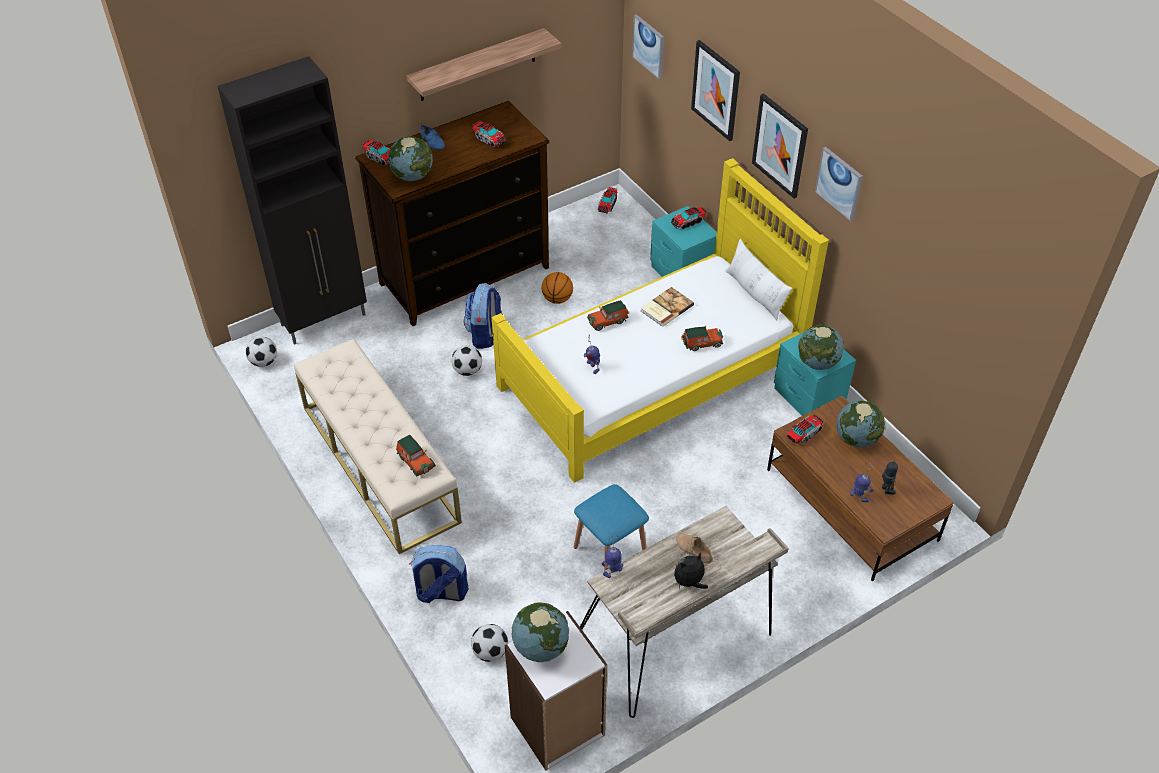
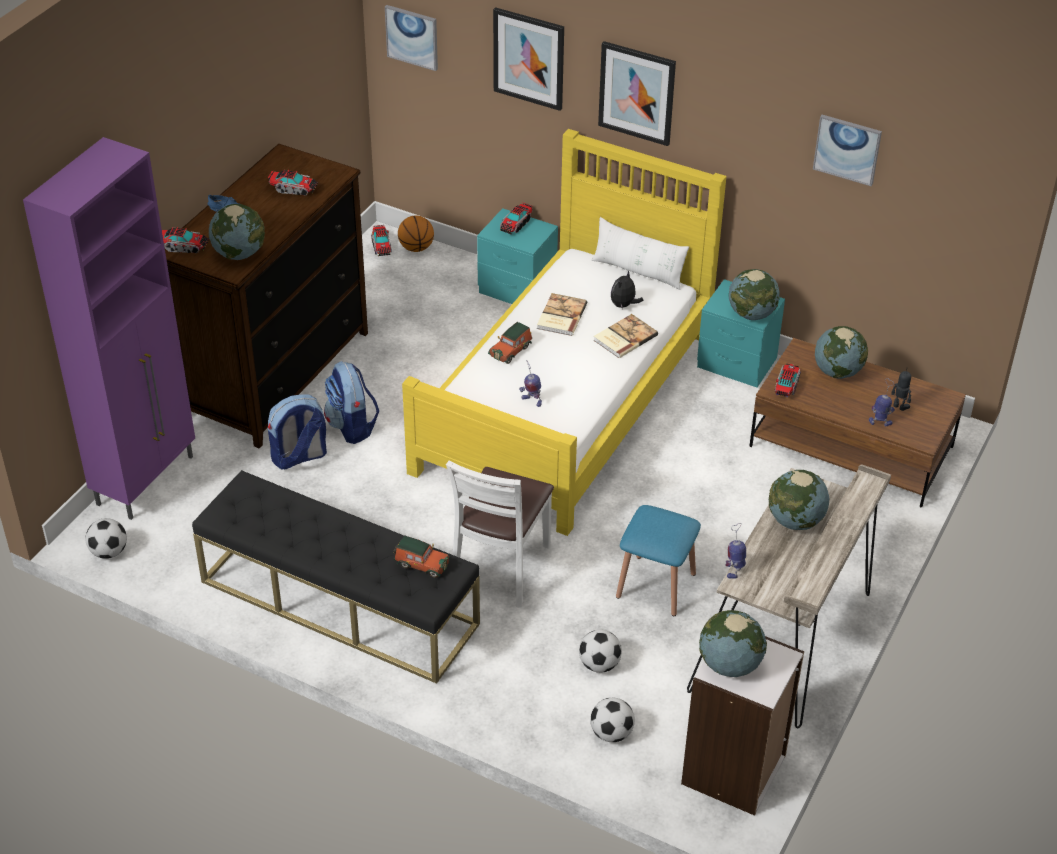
camera: 30 degrees left, 5 degrees down
black cabinet [218,56,367,345] -> purple cabinet [23,137,195,520]
beige bench [294,339,462,554] -> black bench [192,470,480,684]
shelf [406,28,562,101] -> none
backpack [409,545,469,603] -> backpack moved to [268,394,327,469]
football [452,345,482,376] -> football moved to [579,630,622,673]
basketball [542,272,573,304] -> basketball moved to [398,216,434,252]
plush toy [674,552,708,590] -> plush toy moved to [611,270,643,309]
beige shoe [676,534,713,566] -> globe [769,470,829,530]
toy car [681,326,724,351] -> book [593,314,658,358]
picture [815,147,863,221] -> picture moved to [813,115,882,186]
none -> white chair [446,460,554,608]

